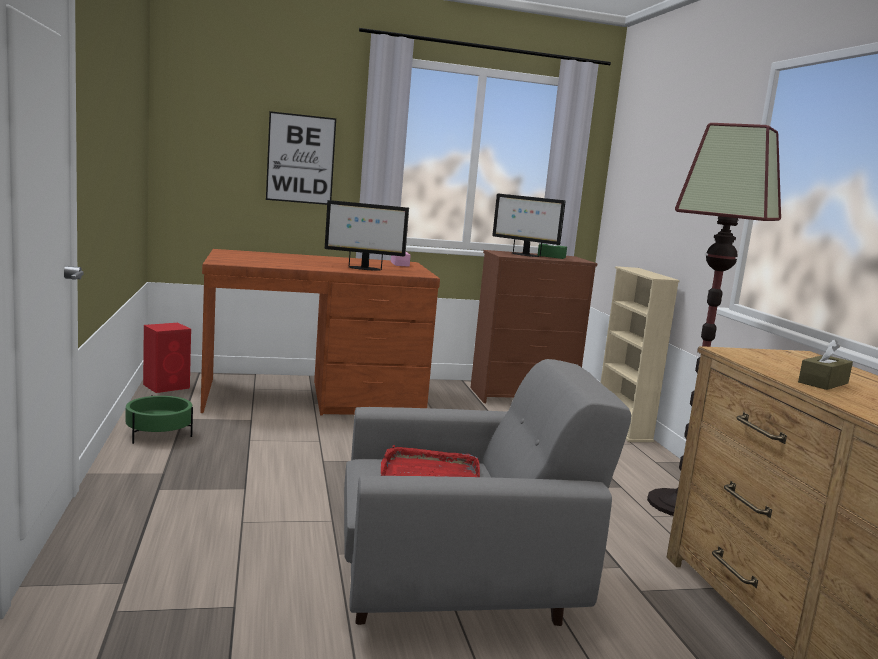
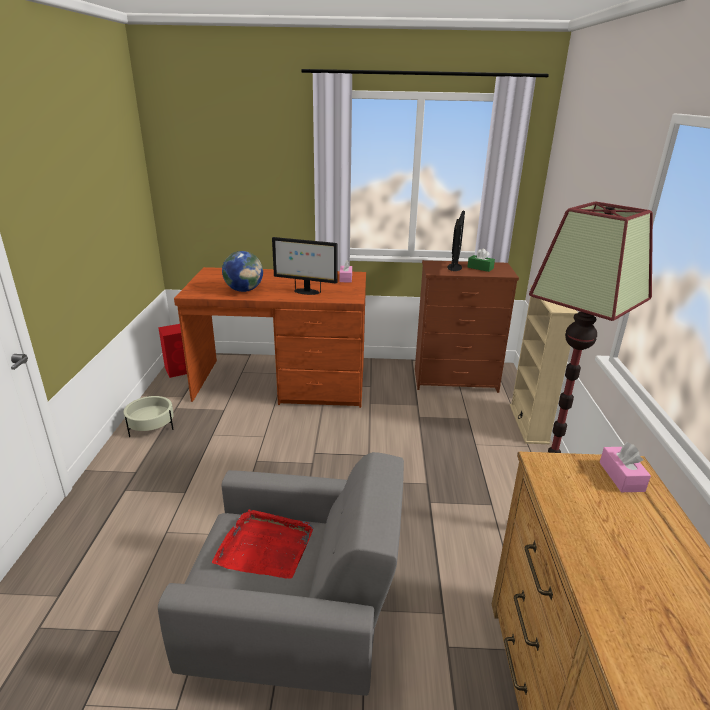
camera: 15 degrees right, 15 degrees up
green planter [126,395,193,444] -> beige planter [123,396,174,437]
picture [266,111,336,205] -> none
monitor [492,194,566,257] -> monitor turned 120 degrees counterclockwise [447,211,465,271]
brown tissue box [798,339,853,390] -> none
none -> globe [222,251,263,292]
none -> pink tissue box [600,442,651,492]

